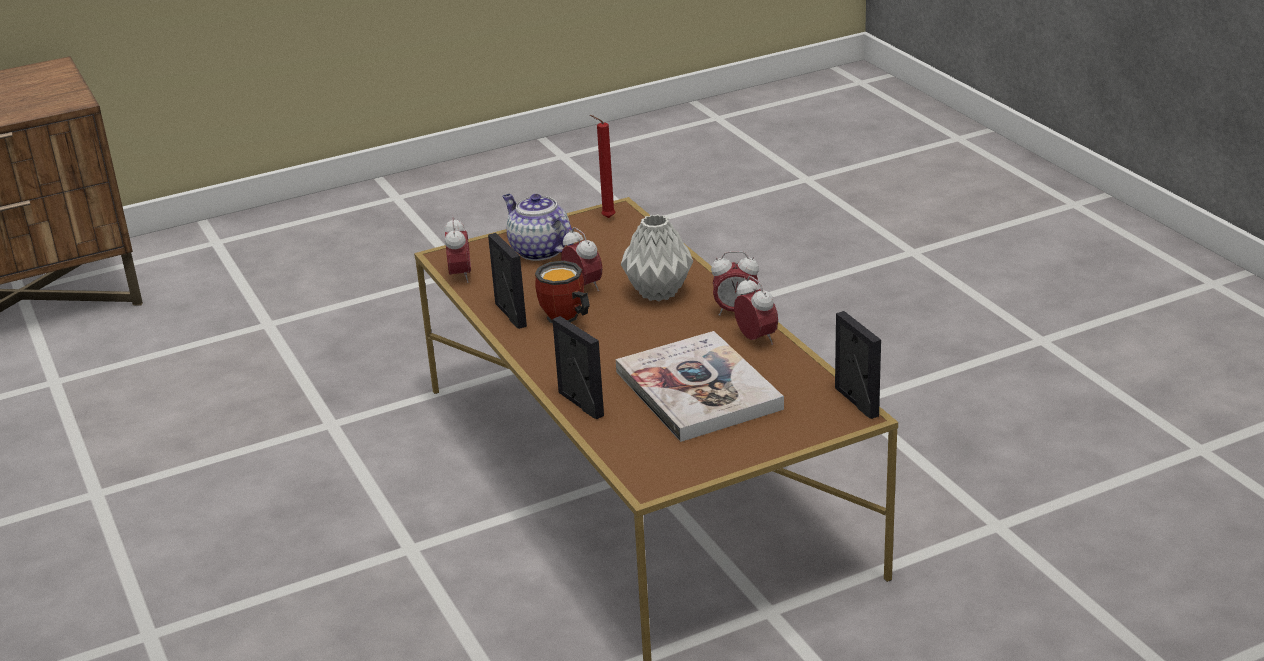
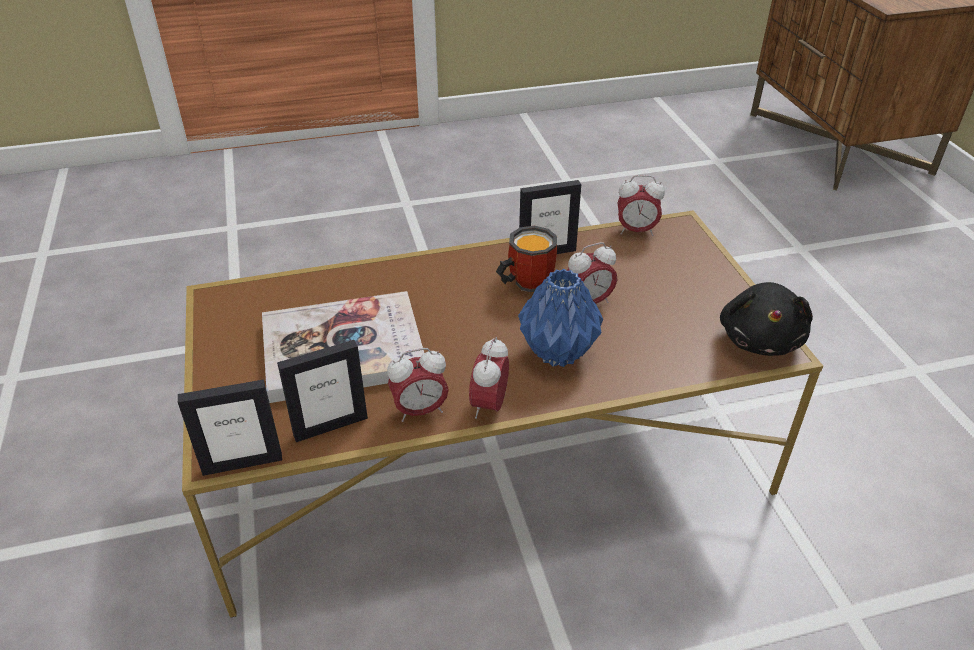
camera: 100 degrees right, 10 degrees up
teapot [502,194,573,261] -> none
picture frame [552,316,604,419] -> picture frame moved to [277,340,368,442]
red candle [590,115,615,218] -> black plush toy [720,282,813,356]
grey vase [621,214,693,301] -> blue vase [518,269,603,367]

